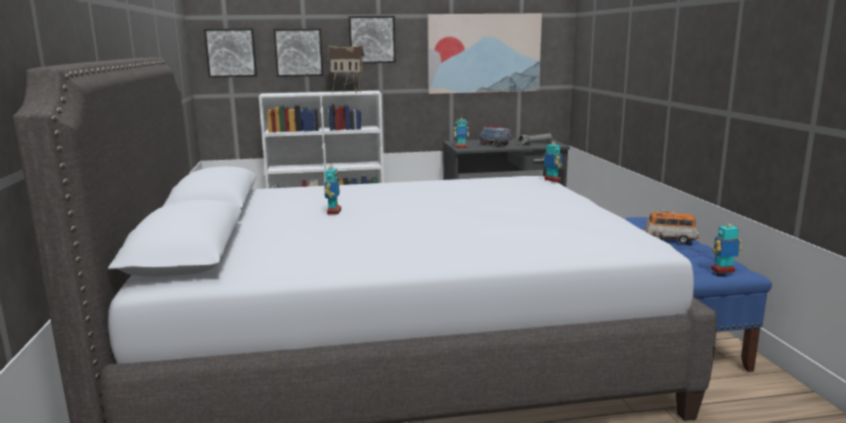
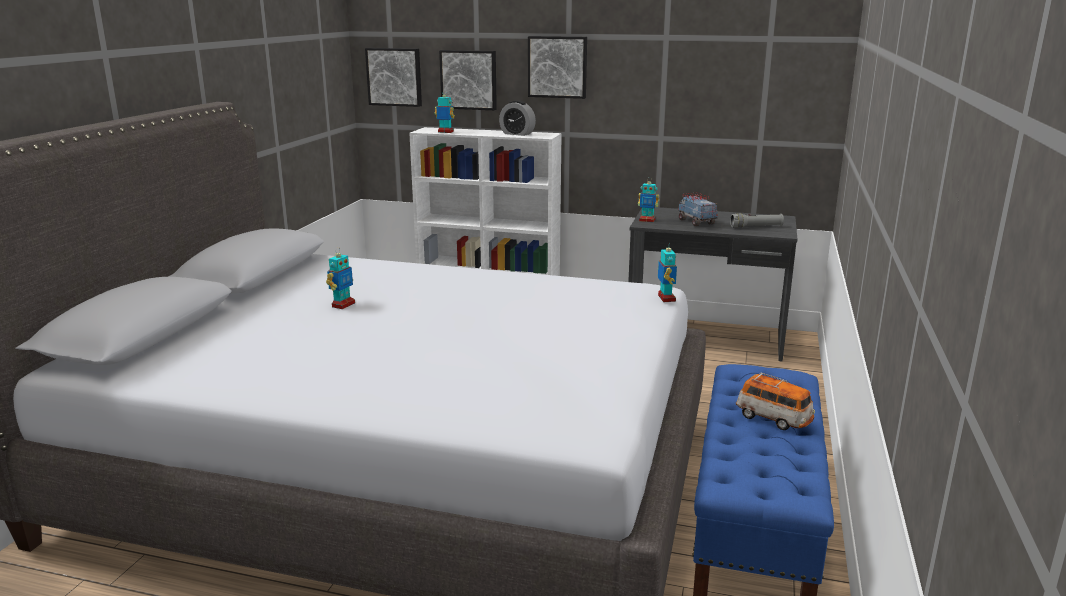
camera: 25 degrees right, 5 degrees up
toy house [328,45,364,93] -> alarm clock [499,100,536,136]
picture [427,14,542,94] -> none
toy robot [711,220,742,274] -> toy robot moved to [435,90,455,133]

